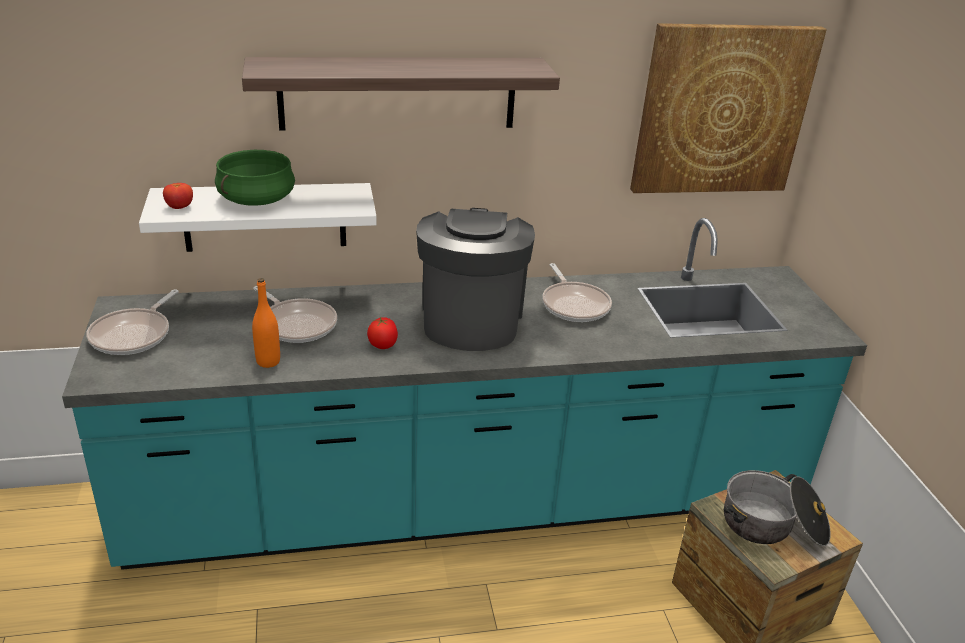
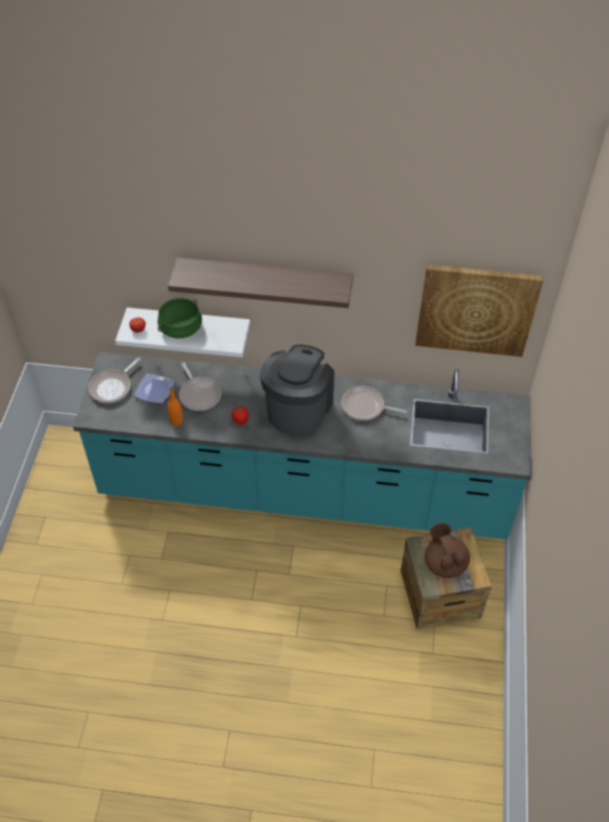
camera: 20 degrees right, 20 degrees up
frying pan [542,263,612,322] -> frying pan turned 105 degrees clockwise [341,386,407,421]
cooking pot [724,470,831,546] -> brown teapot [425,523,470,578]
none -> plate [134,373,175,404]

